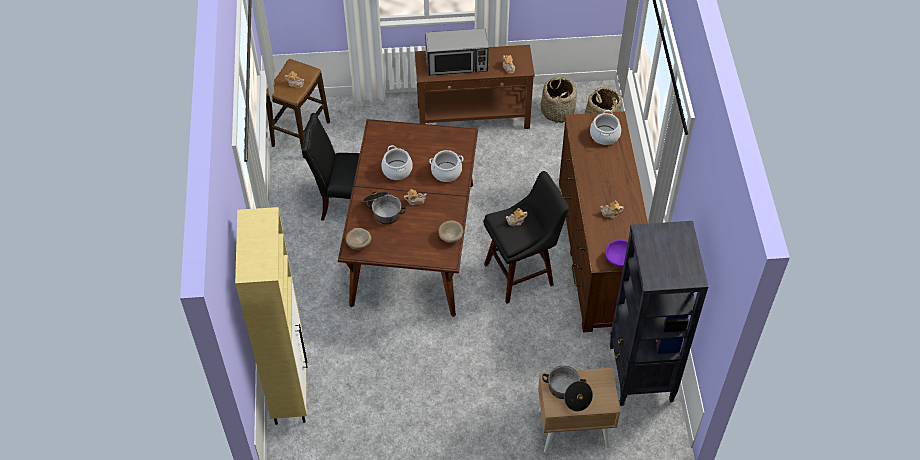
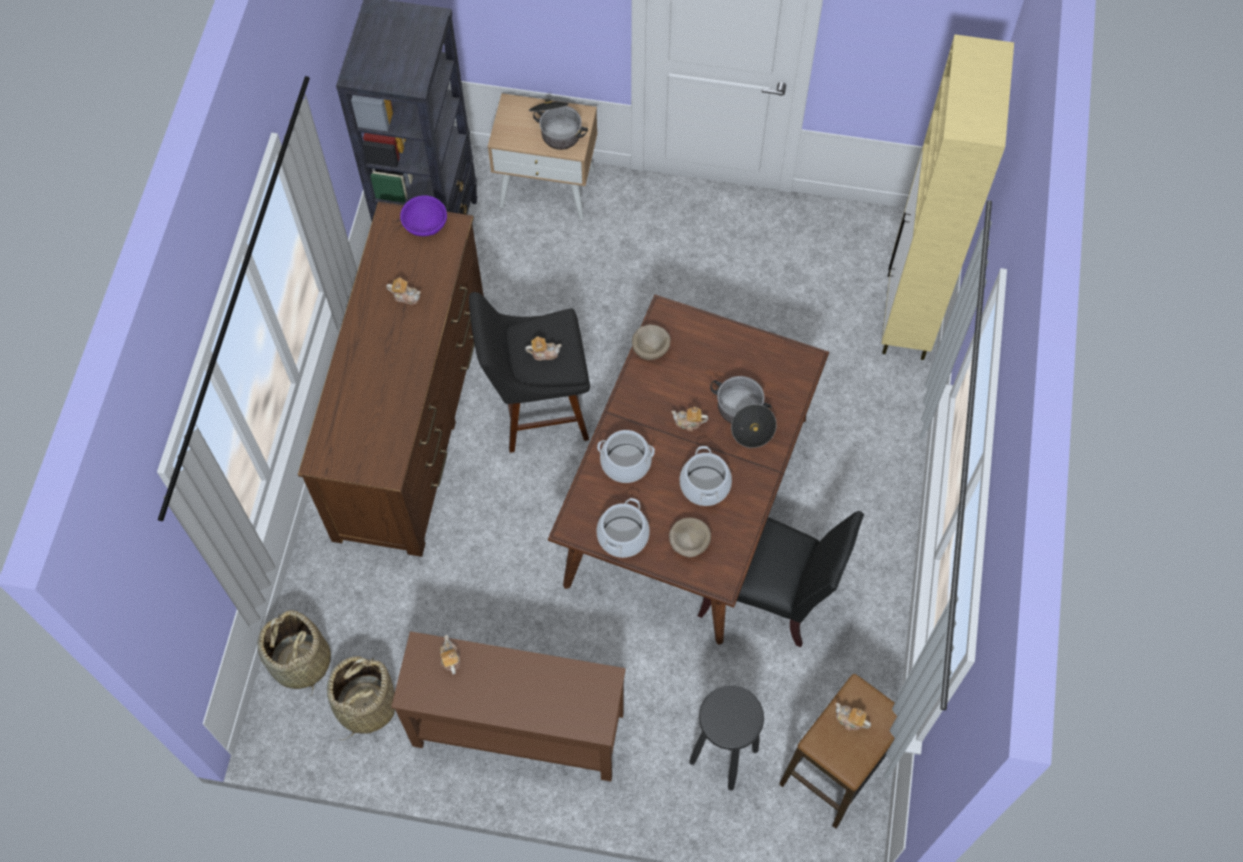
camera: 165 degrees left, 10 degrees up
beige bowl [346,228,371,250] -> beige bowl moved to [669,517,711,557]
microwave [425,28,489,75] -> none
cooking pot [590,110,621,145] -> cooking pot moved to [596,498,650,558]
none -> black stool [689,685,764,791]

